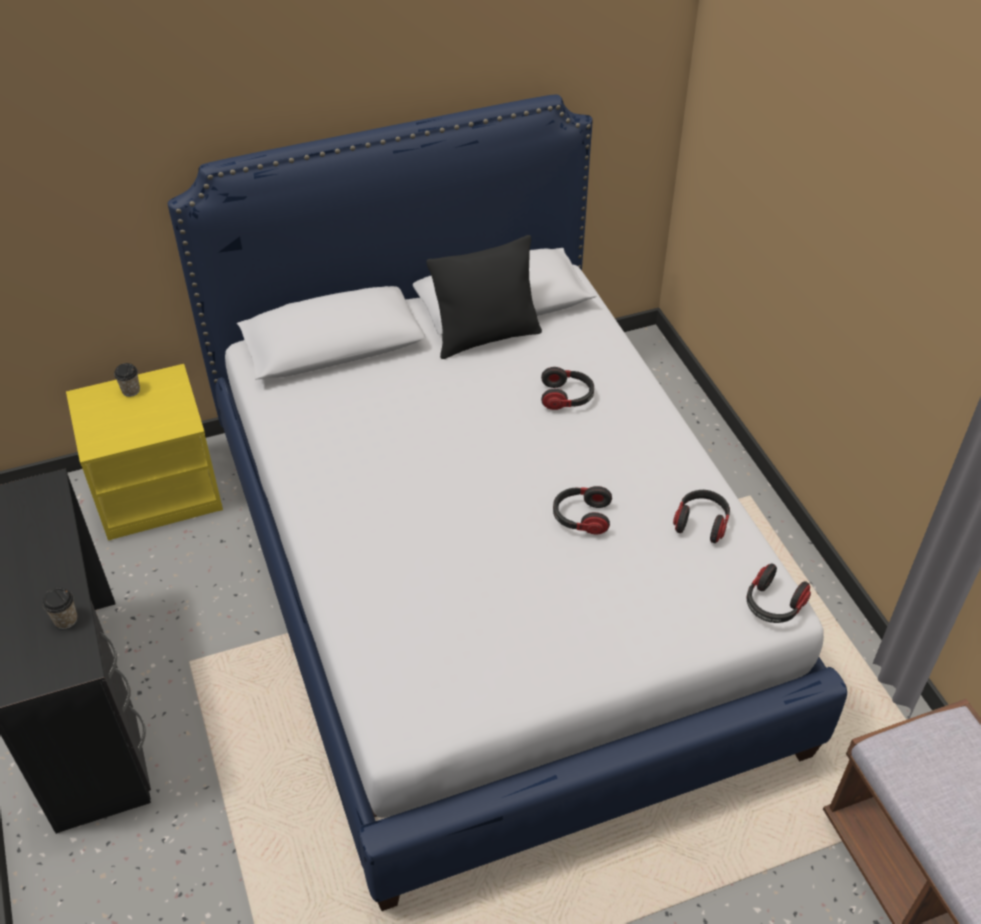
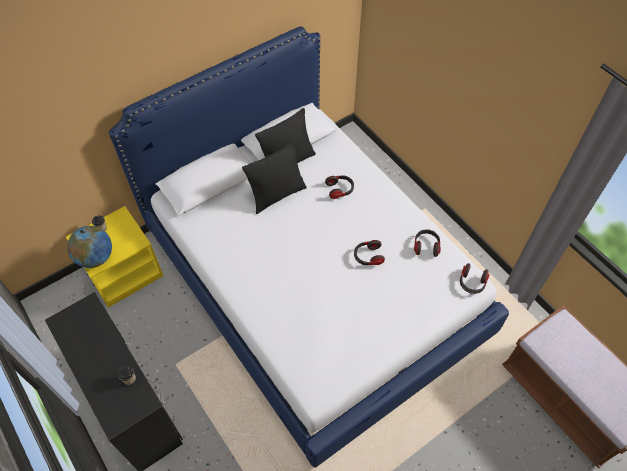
camera: 15 degrees left, 10 degrees up
none -> globe [67,226,112,268]
none -> black pillow [242,141,307,214]

